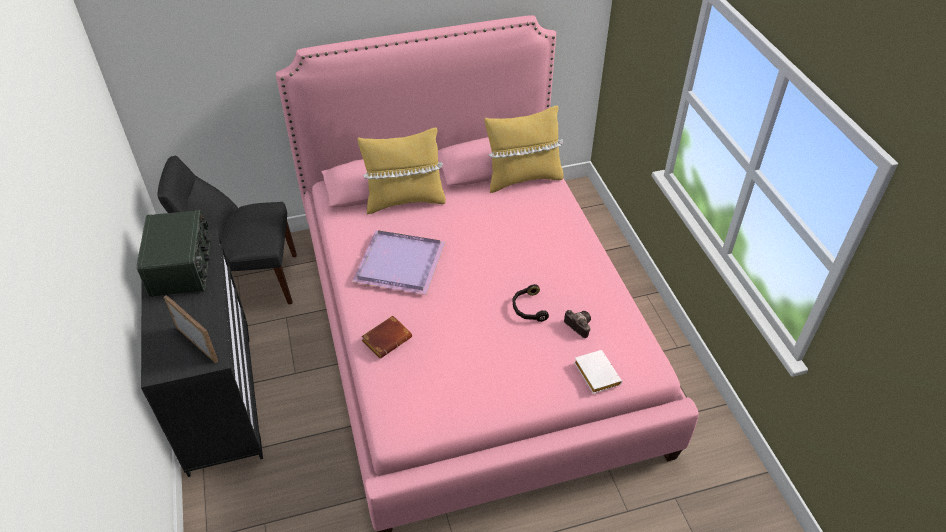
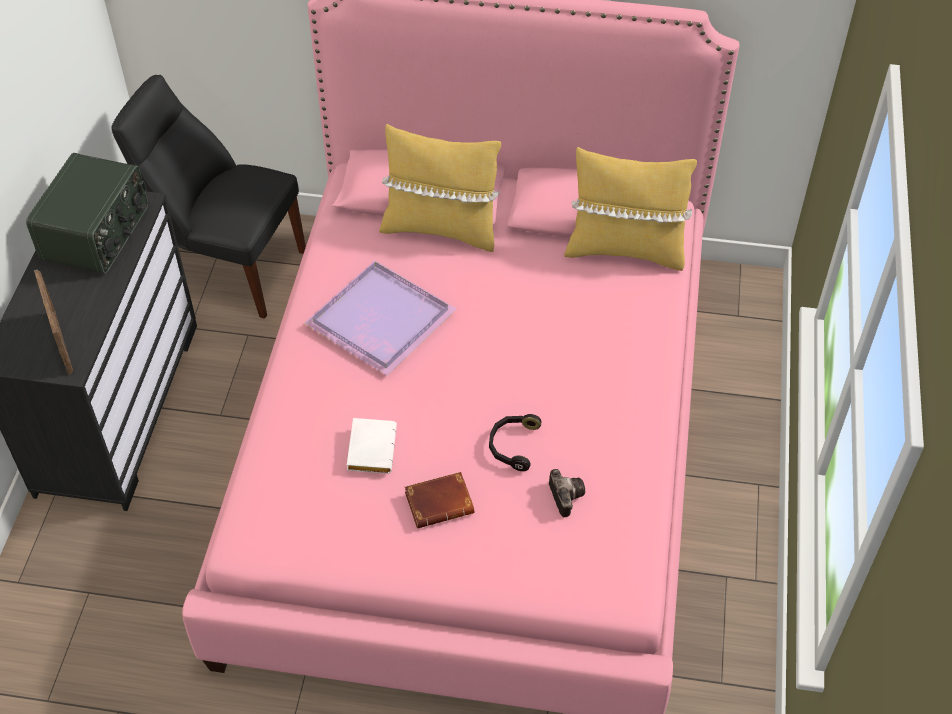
camera: 25 degrees right, 5 degrees up
brown book [361,316,412,359] -> brown book moved to [405,472,474,528]
white book [574,350,622,394] -> white book moved to [347,418,397,474]

